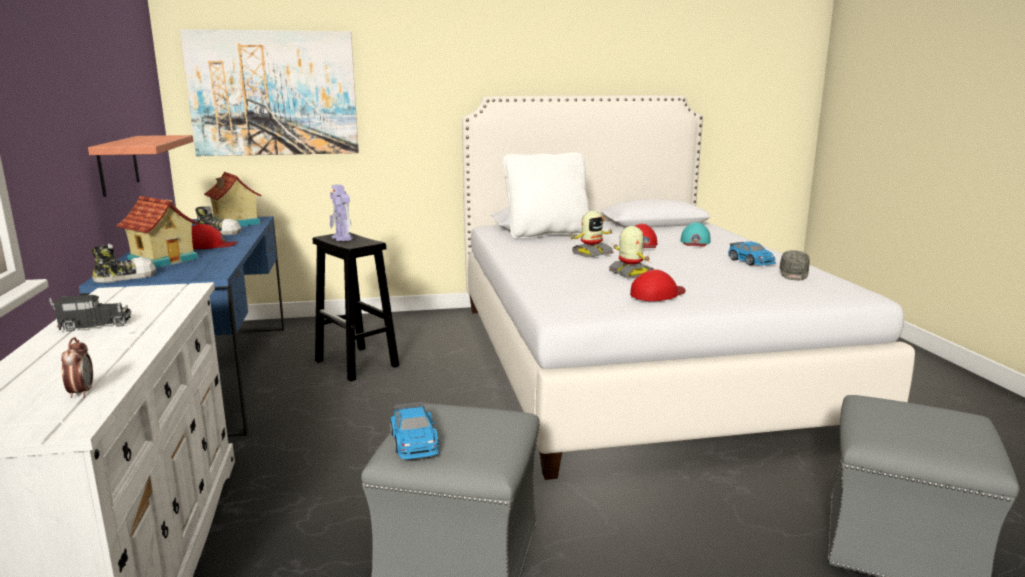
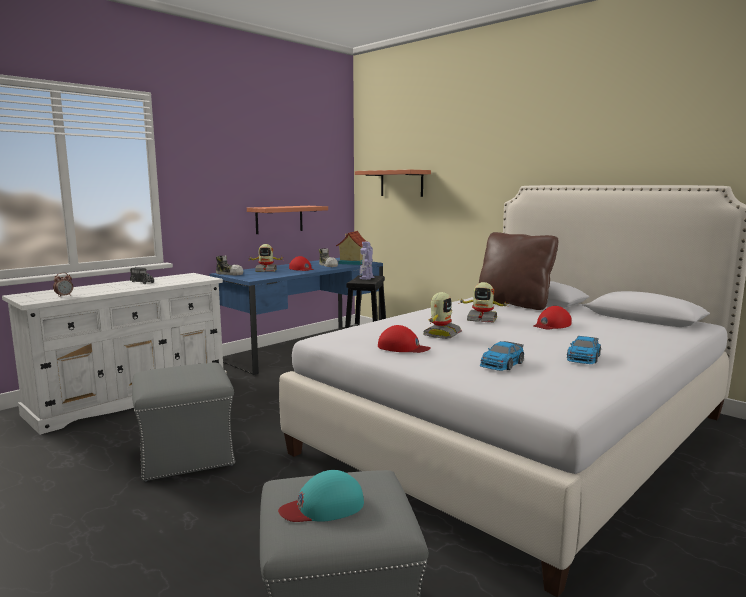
camera: 55 degrees right, 5 degrees down
toy house [116,196,199,268] -> toy robot [248,244,283,272]
picture [180,29,359,156] -> shelf [355,170,431,197]
toy car [390,402,439,459] -> toy car moved to [480,341,524,371]
white pillow [503,152,589,239] -> brown pillow [479,232,558,310]
turquoise cap [680,222,710,247] -> turquoise cap moved to [278,470,364,522]
grey cap [780,250,810,280] -> none

